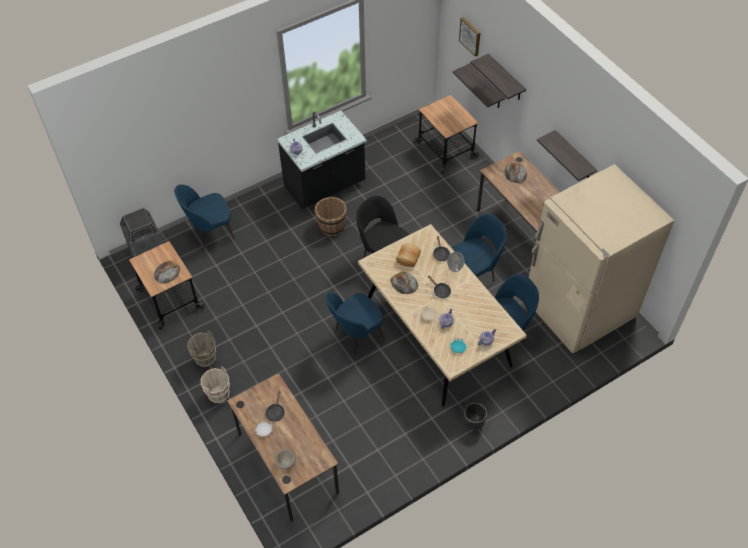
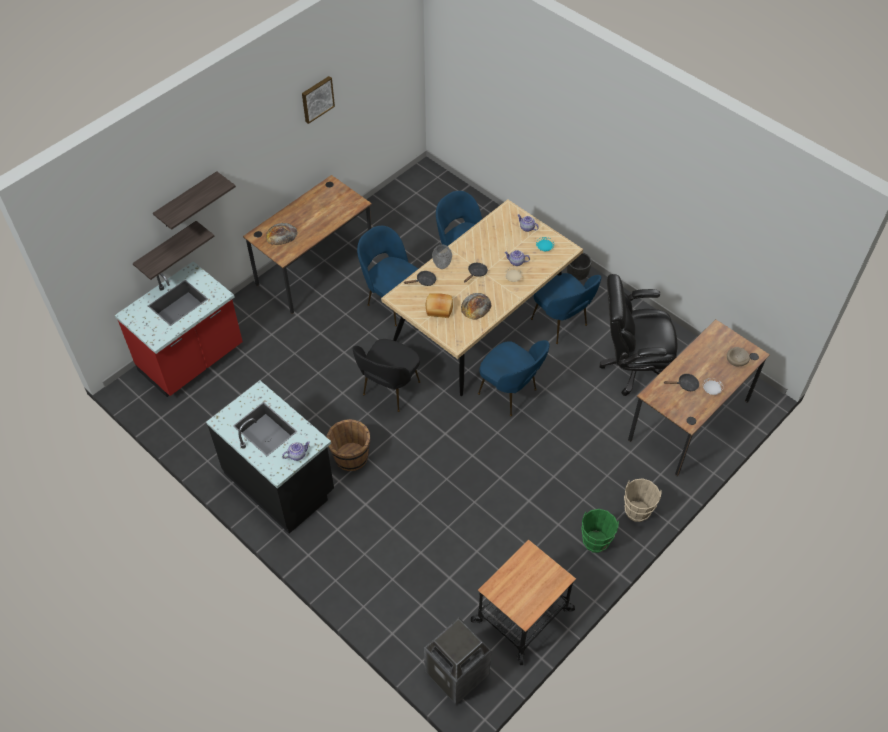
camera: 105 degrees left, 0 degrees up
bread [154,261,180,284] -> none
blue chair [174,184,235,250] -> blue chair moved to [531,273,601,344]
brown bucket [187,331,216,367] -> green bucket [581,509,619,553]
cart [414,95,478,173] -> red counter [115,261,243,397]
picture [459,17,480,57] -> picture moved to [302,76,335,124]
beige fridge [529,164,675,353] -> none
shelf [537,130,597,181] -> none
none -> black office chair [599,274,678,396]

